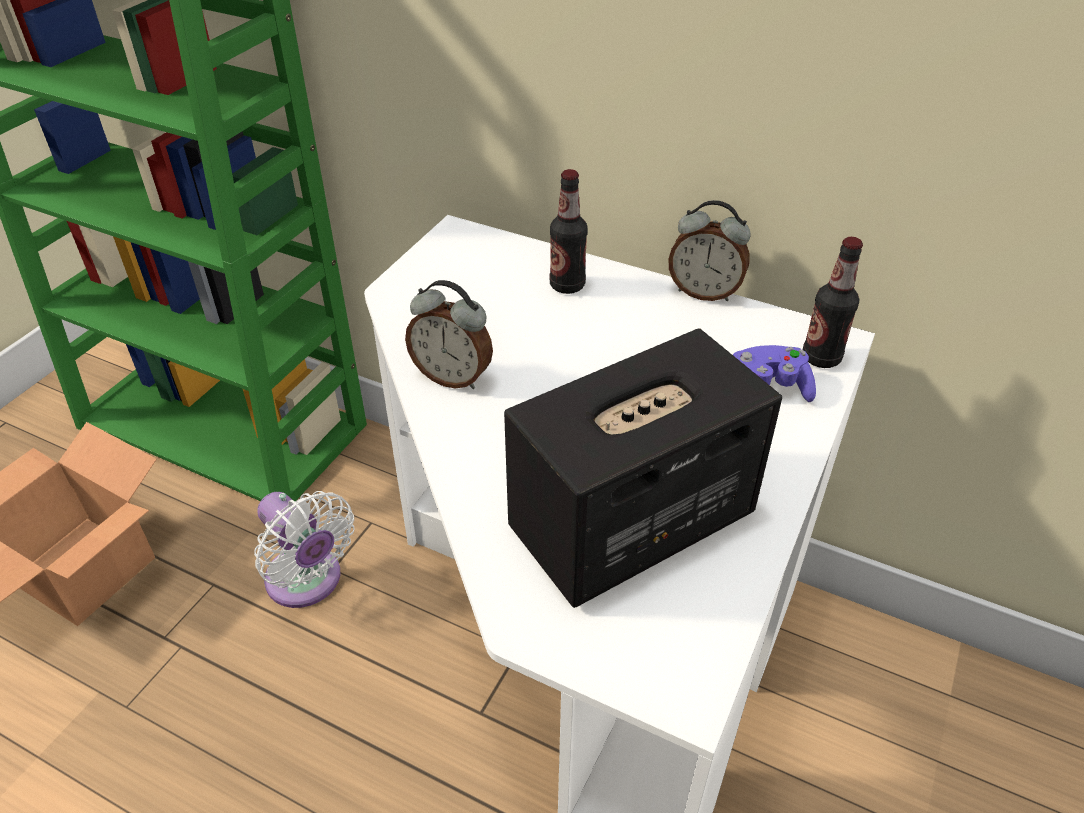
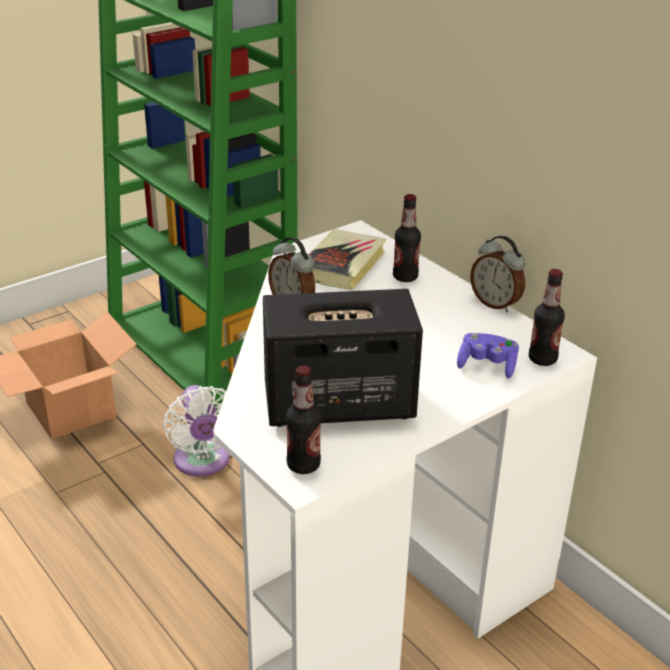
camera: 25 degrees right, 10 degrees down
none -> bottle [286,365,321,474]
none -> book [309,229,386,290]

